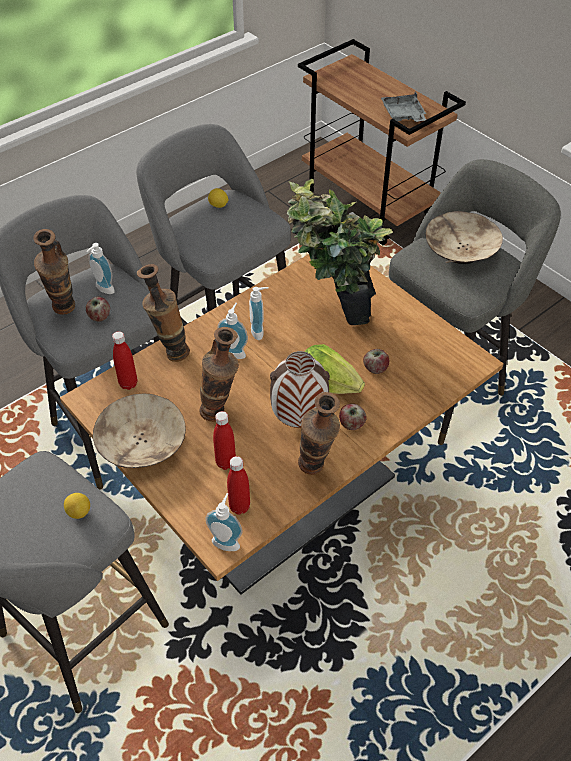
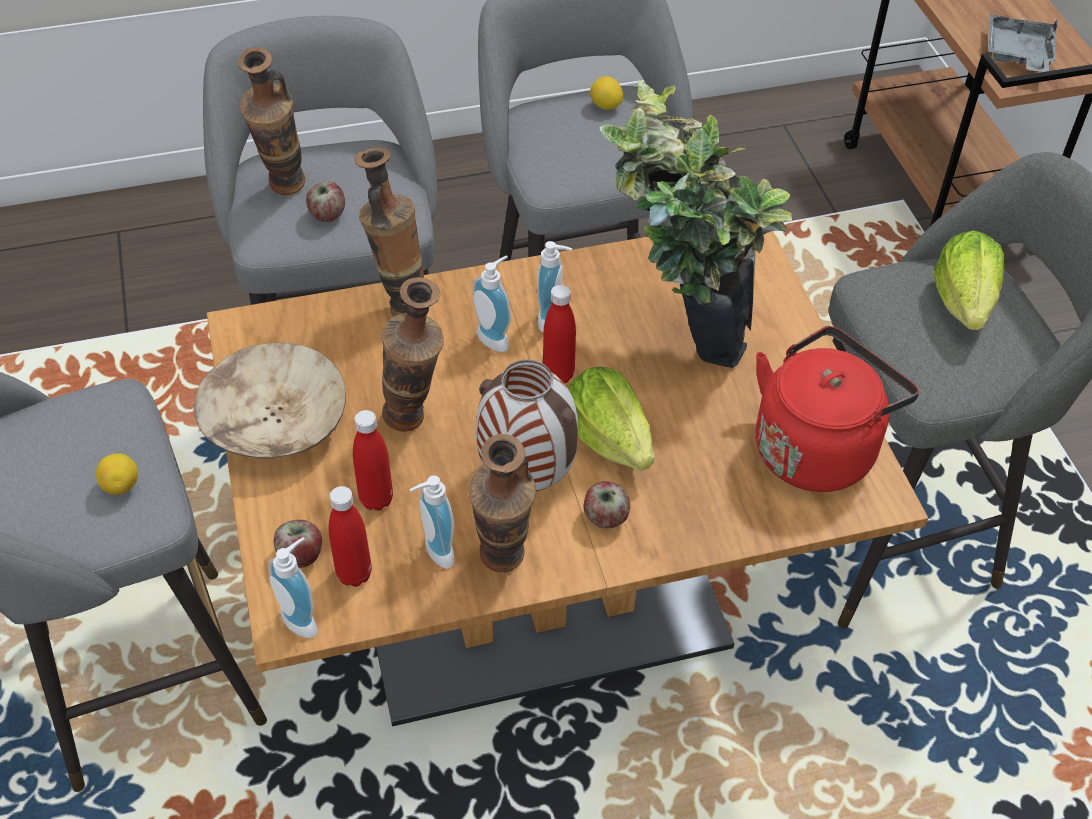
camera: 25 degrees right, 0 degrees up
soap dispenser [86,243,115,294] -> soap dispenser moved to [410,475,455,568]
red bottle [112,331,137,390] -> red bottle moved to [543,285,576,383]
apple [363,349,389,374] -> apple moved to [274,520,322,568]
beige bowl [425,211,503,264] -> lettuce [934,230,1005,330]
none -> red kettle [756,326,919,492]

